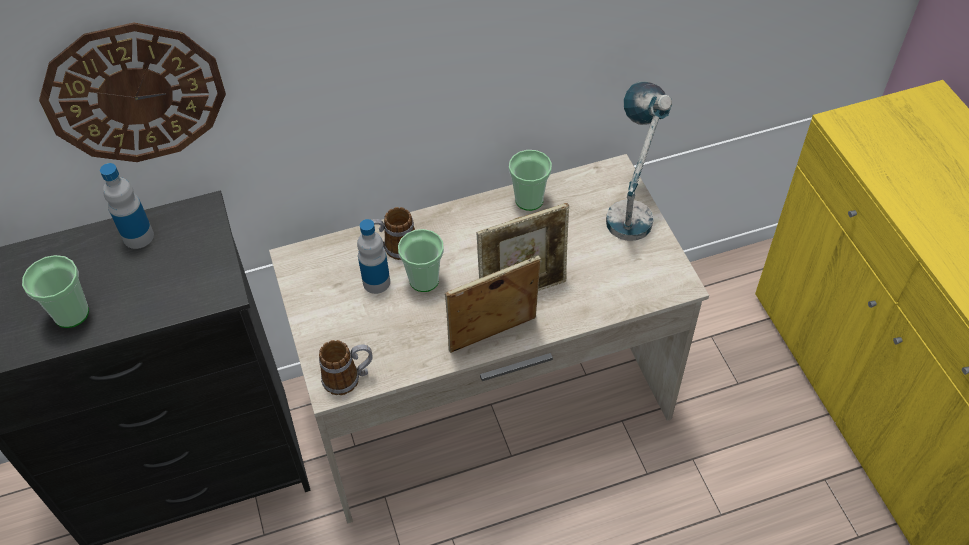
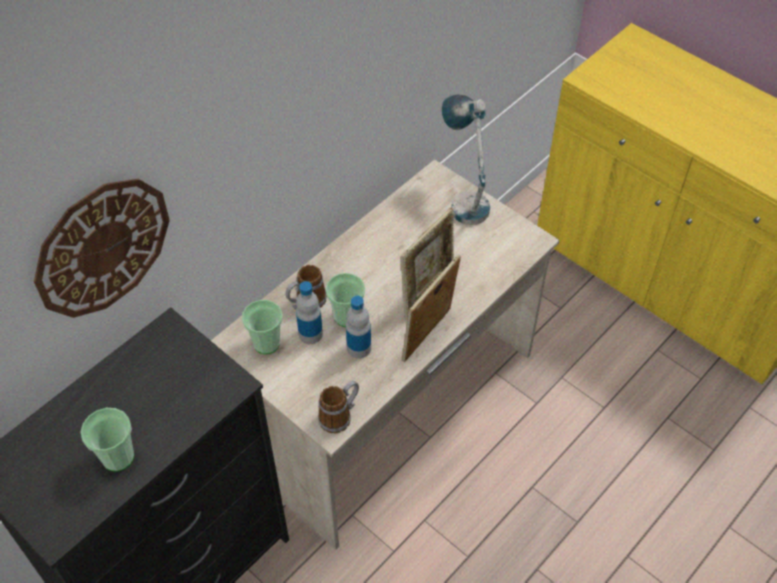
camera: 30 degrees left, 0 degrees up
bottle [100,163,154,249] -> bottle moved to [346,296,371,359]
cup [509,150,552,211] -> cup moved to [242,300,282,354]

